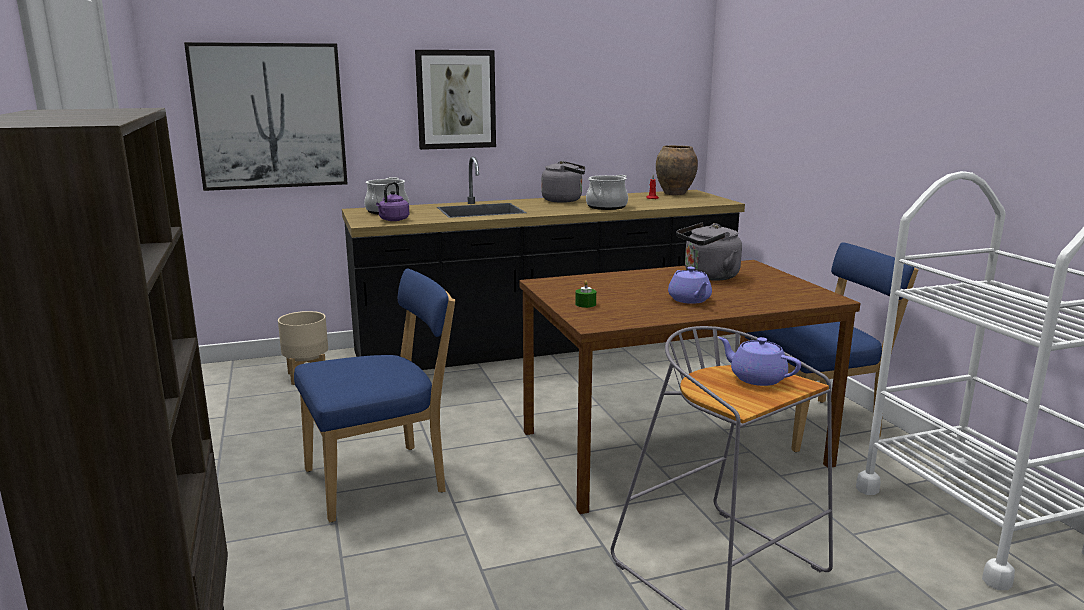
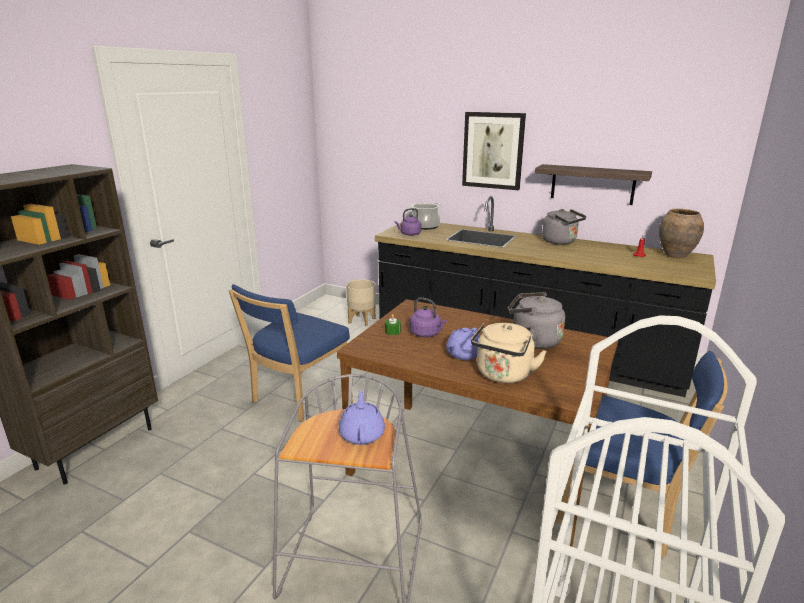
camera: 45 degrees right, 5 degrees up
picture [184,42,348,191] -> none
blue chair [294,269,455,523] -> blue chair turned 105 degrees clockwise [229,284,350,422]
cooking pot [586,175,628,210] -> none
none -> purple kettle [410,297,447,337]
none -> beige kettle [471,323,547,383]
none -> shelf [535,164,652,205]

